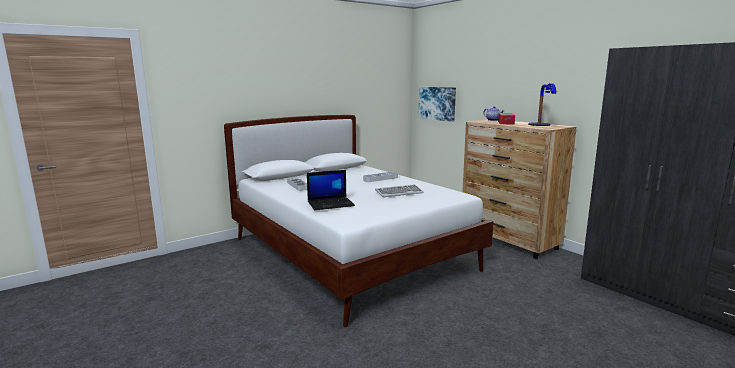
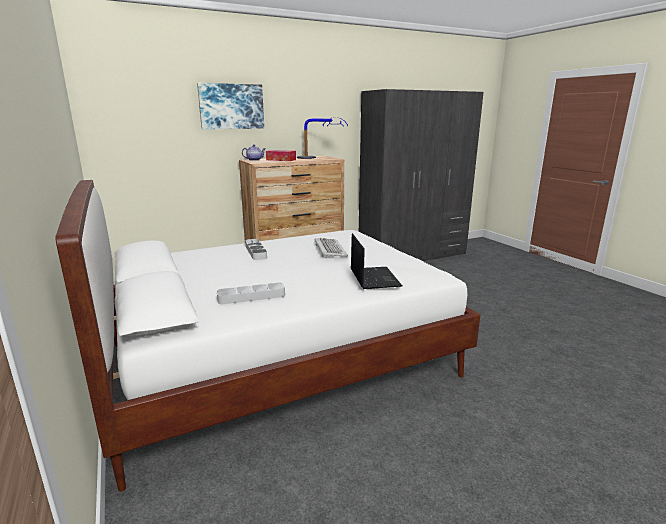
camera: 80 degrees left, 5 degrees up
picture [418,87,456,122] -> picture moved to [197,83,264,129]

